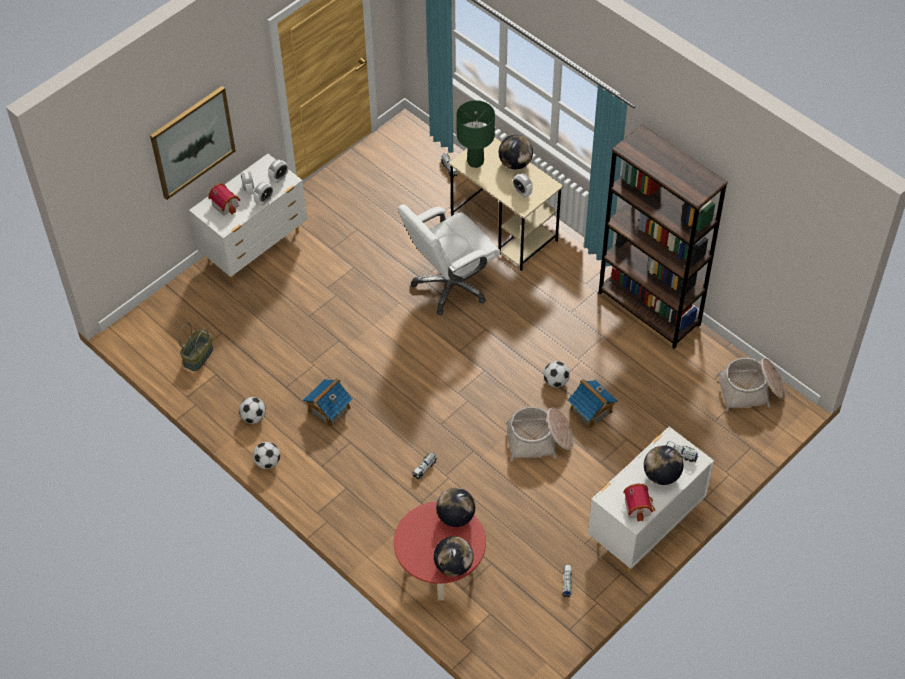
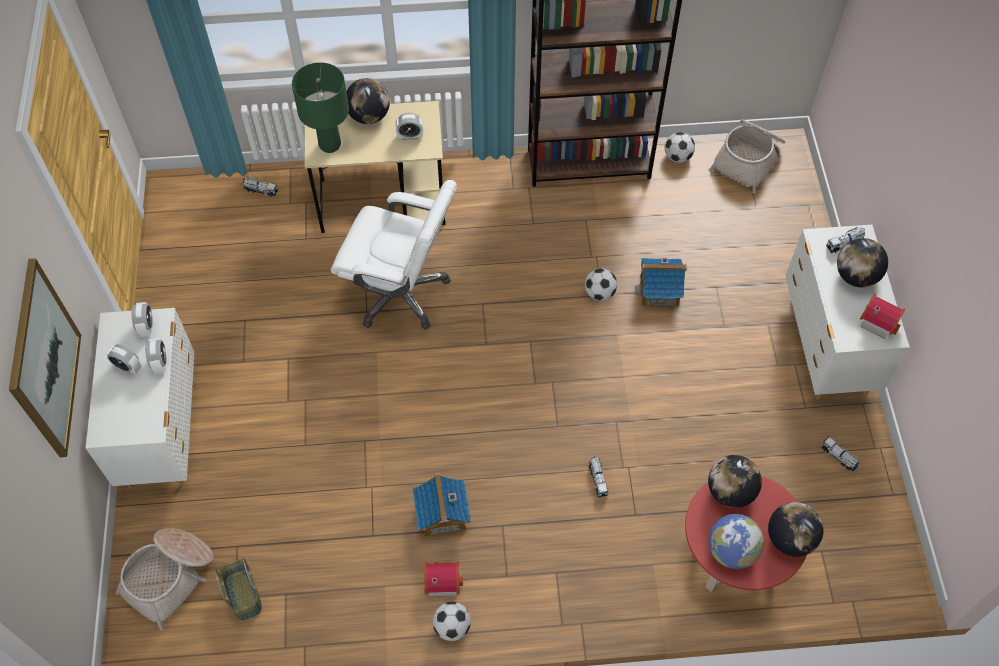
camera: 50 degrees left, 5 degrees up
toy house [208,183,240,216] -> toy house moved to [424,562,463,597]
football [239,397,266,424] -> football moved to [665,132,695,163]
white office chair [398,204,501,315] -> white office chair turned 75 degrees counterclockwise [331,180,457,330]
basket [506,407,574,462] -> basket moved to [116,528,213,630]
none -> globe [709,514,764,569]

